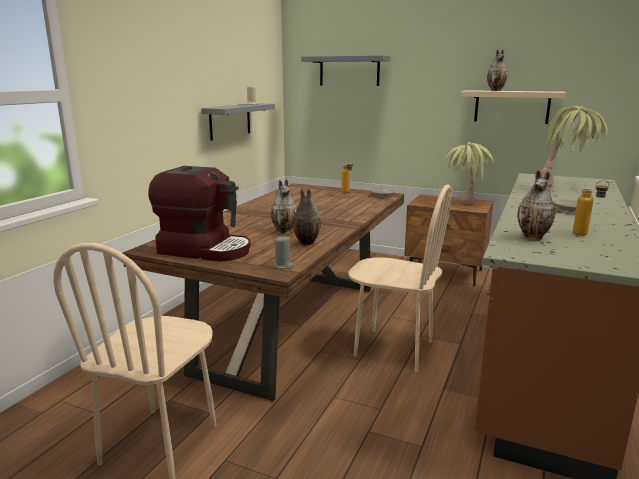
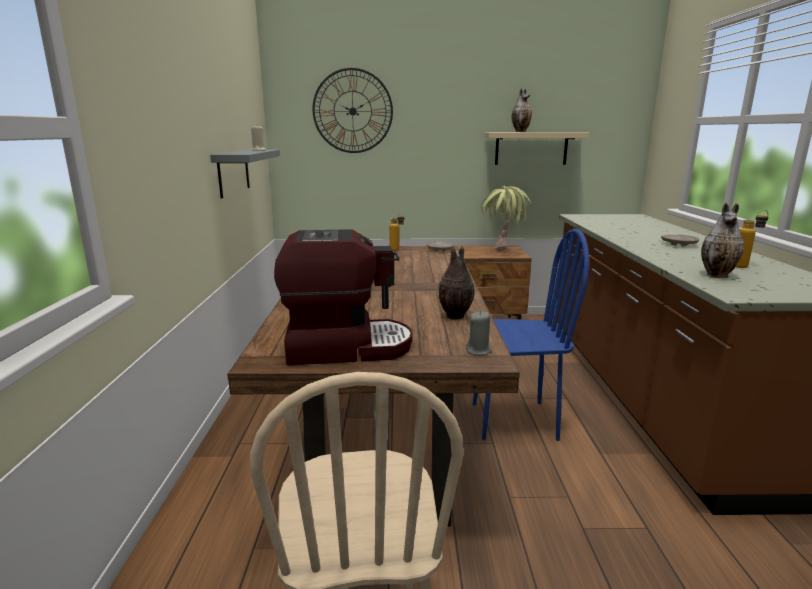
camera: 25 degrees left, 0 degrees up
vase [271,179,297,234] -> none
grey shelf [301,55,390,86] -> wall clock [313,68,393,153]
beige chair [348,185,452,372] -> blue chair [473,229,589,441]
potted plant [541,106,608,187] -> none

